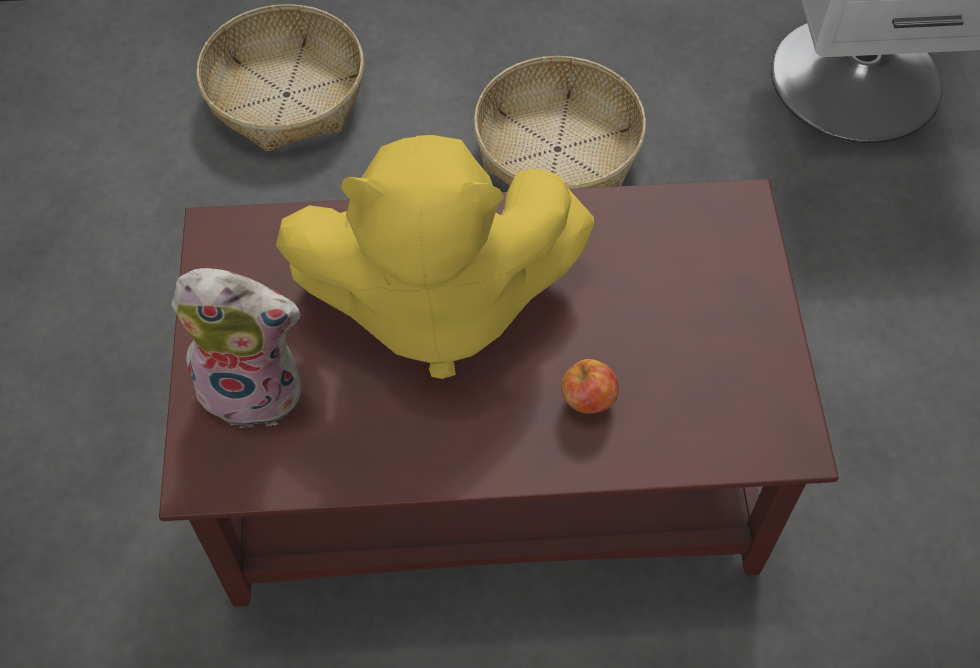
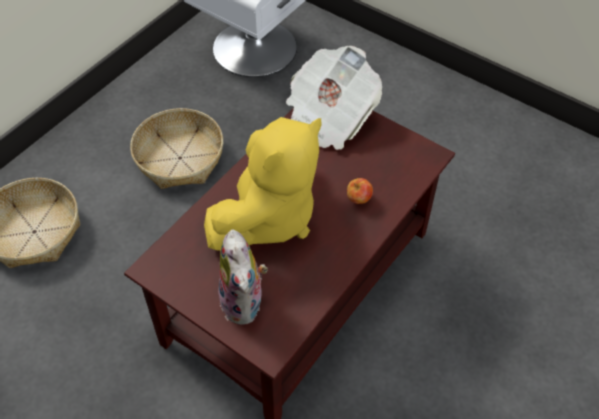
camera: 50 degrees left, 5 degrees down
plush toy [171,268,301,428] -> plush toy turned 120 degrees clockwise [219,229,267,325]
none -> newspaper [286,46,382,150]

